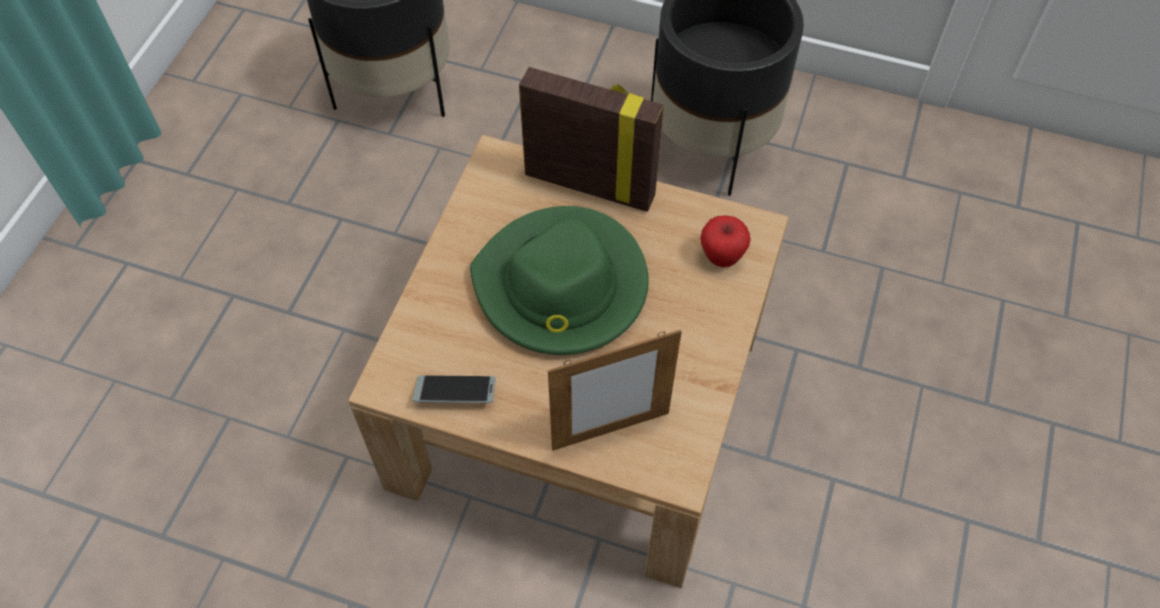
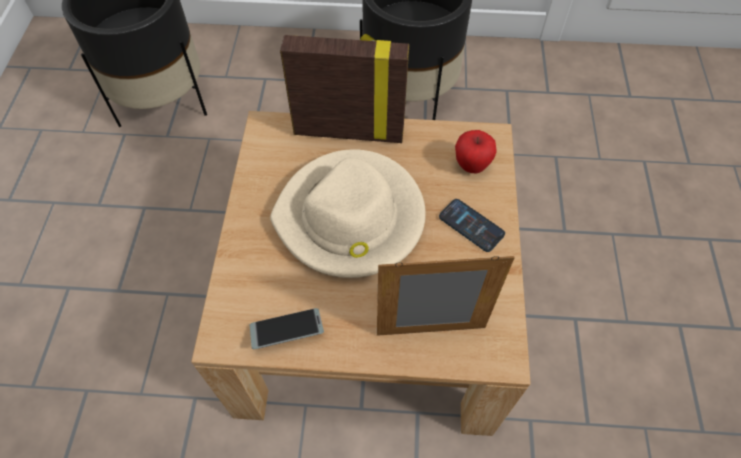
camera: 15 degrees left, 0 degrees up
green hat [470,206,649,355] -> beige hat [270,149,426,278]
picture frame [548,330,682,451] -> picture frame turned 150 degrees counterclockwise [377,256,514,336]
none -> phone [439,199,505,252]

